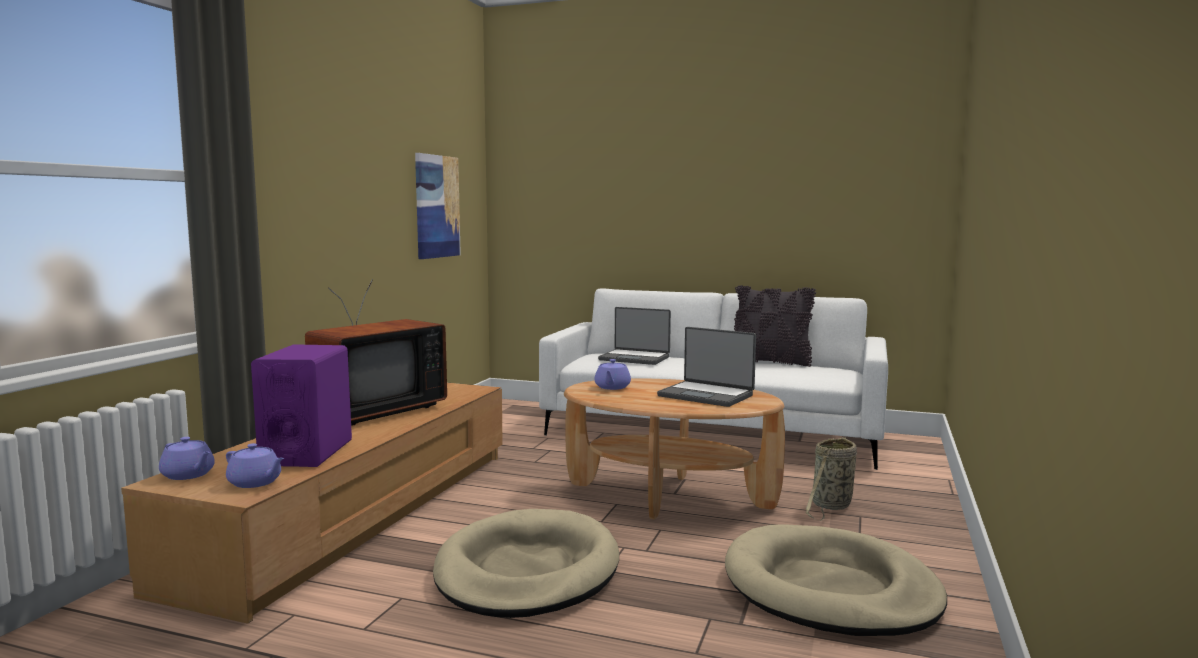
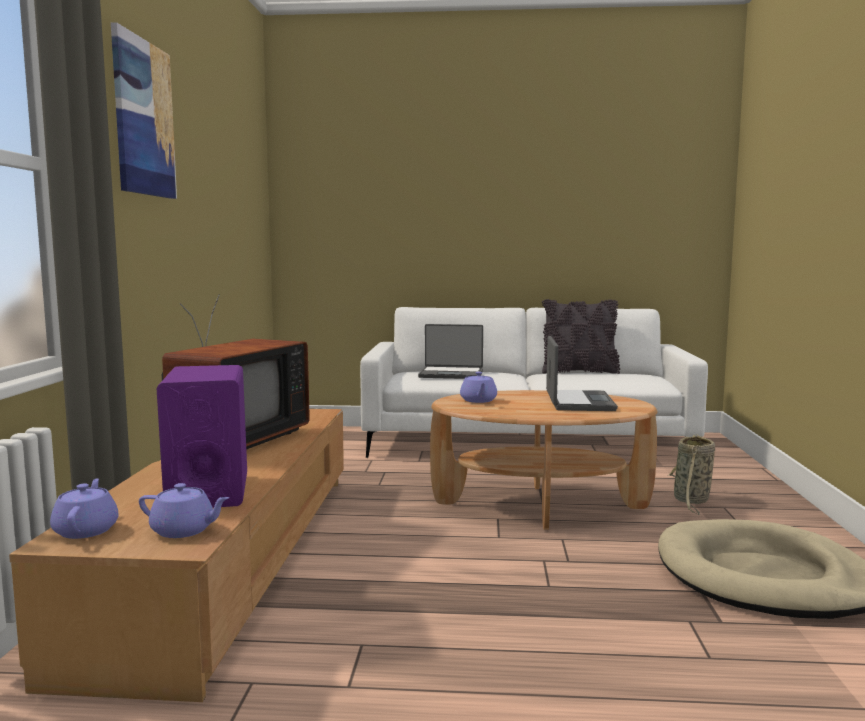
camera: 15 degrees left, 0 degrees up
purple teapot [159,437,215,480] -> purple teapot turned 120 degrees counterclockwise [50,478,119,539]
picture [415,153,461,259] -> picture moved to [111,22,177,199]
beige dog bed [433,509,619,618] -> none
laptop [657,327,756,407] -> laptop turned 105 degrees counterclockwise [546,336,618,411]

